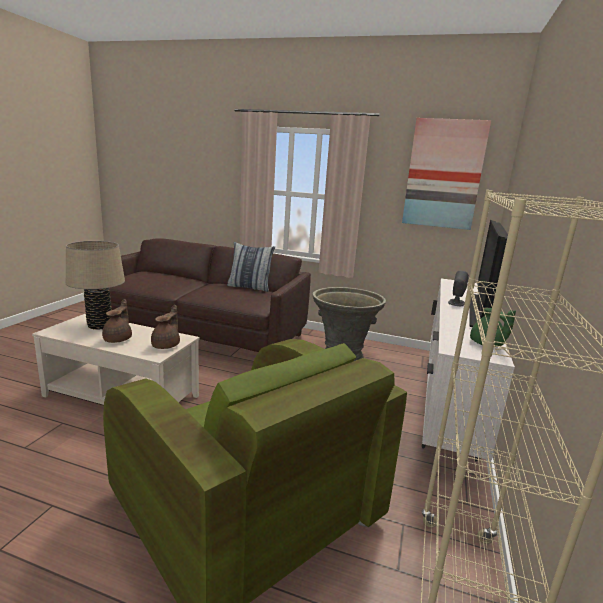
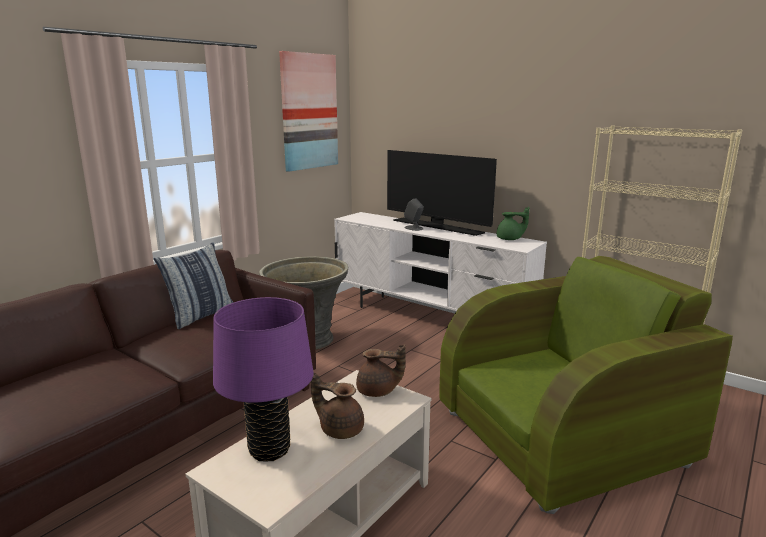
camera: 70 degrees left, 0 degrees up
beige table lamp [66,241,125,330] -> purple table lamp [213,297,314,462]
brown teapot [151,305,180,349] -> brown teapot turned 150 degrees clockwise [356,344,406,397]

